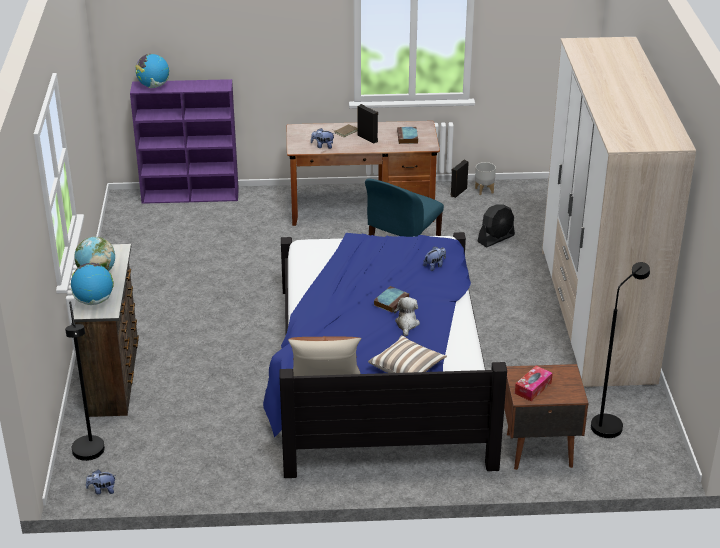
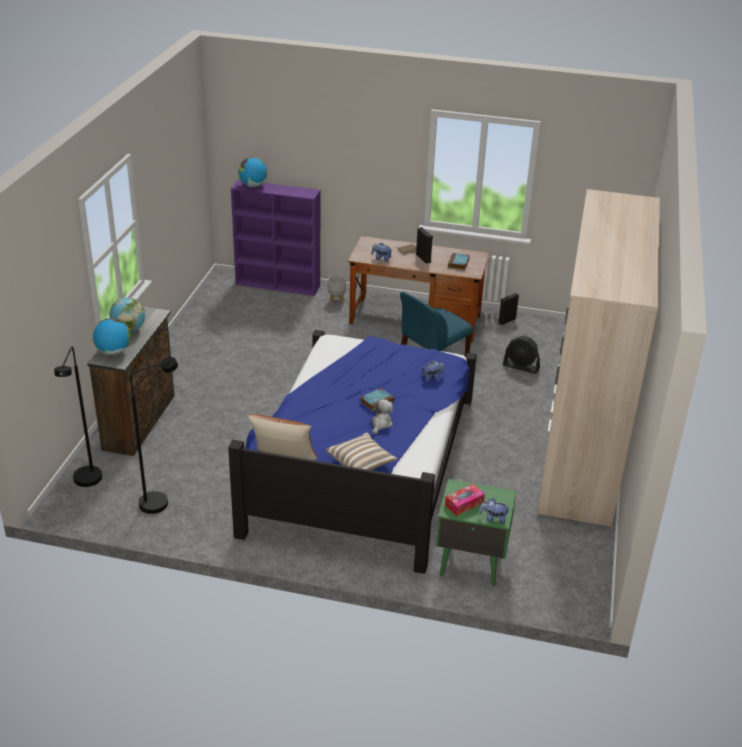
camera: 15 degrees right, 0 degrees up
plush toy [86,469,116,494] -> plush toy moved to [479,498,508,524]
grey planter [475,162,496,195] -> grey planter moved to [328,275,346,304]
black fan [477,204,515,247] -> black fan turned 45 degrees clockwise [503,336,540,374]
brown nightstand [504,364,588,470] -> green nightstand [436,479,516,586]
black floor lamp [591,262,650,438] -> black floor lamp moved to [130,357,178,514]

